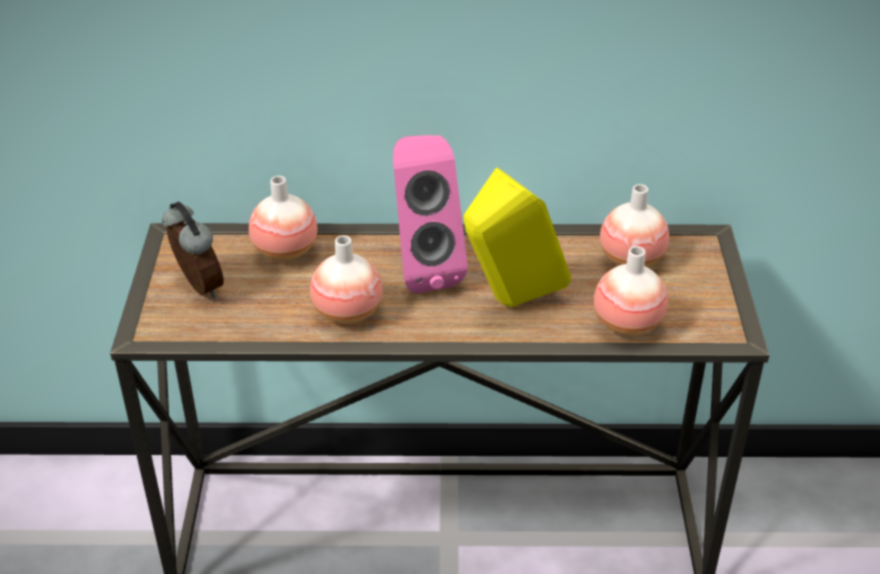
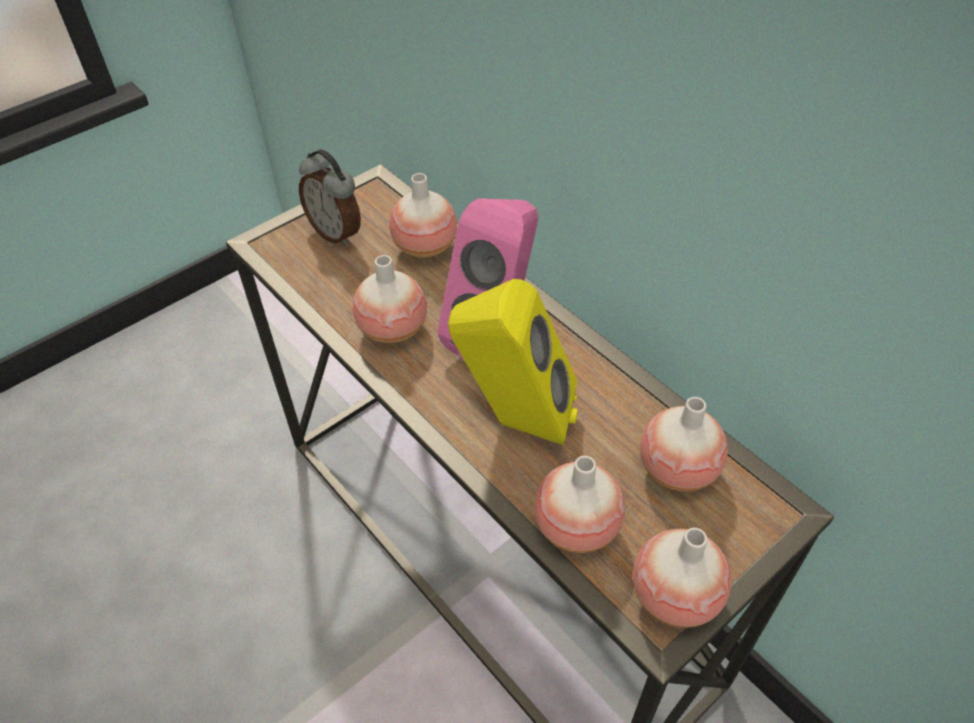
camera: 50 degrees right, 10 degrees up
alarm clock [162,202,224,298] -> alarm clock turned 120 degrees clockwise [299,149,361,247]
none -> vase [633,528,731,628]

